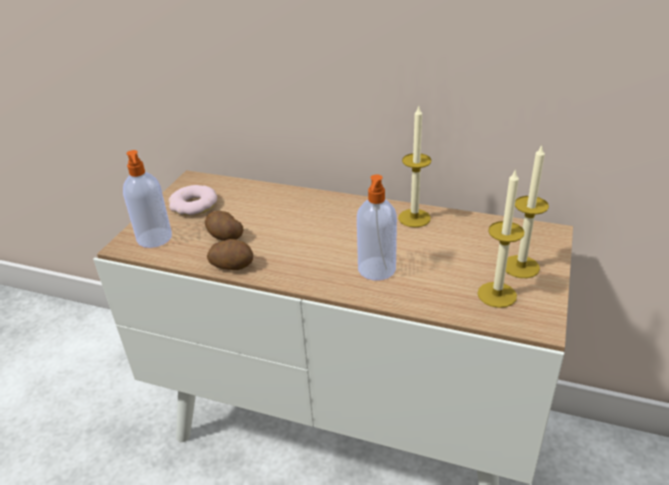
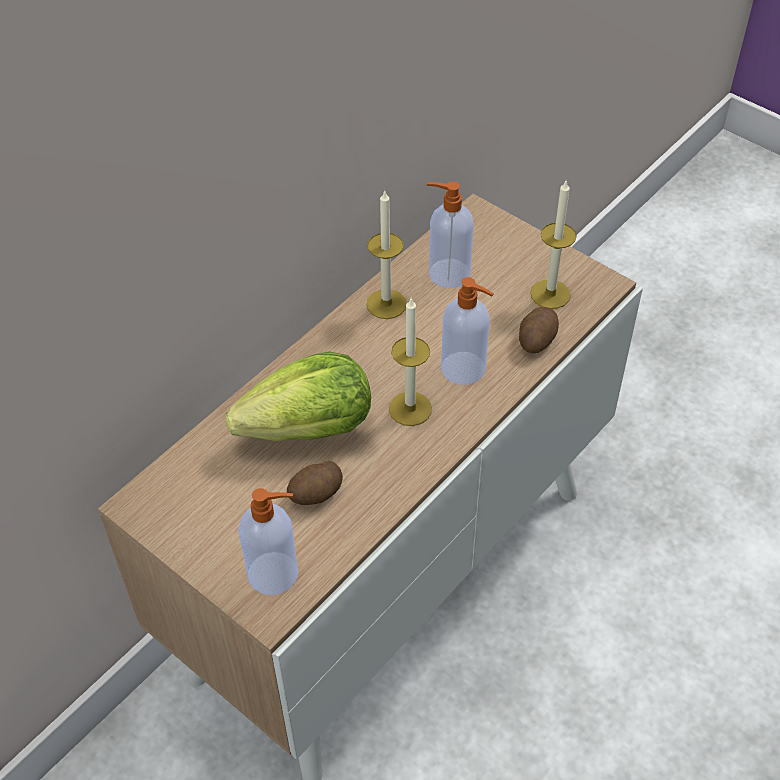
camera: 70 degrees left, 15 degrees up
donut [169,185,217,216] -> none
potato [207,239,253,270] -> potato moved to [519,307,559,353]
candle [506,144,549,278] -> candle moved to [389,298,432,426]
none -> lettuce [226,351,371,441]
none -> soap dispenser [427,182,474,288]

